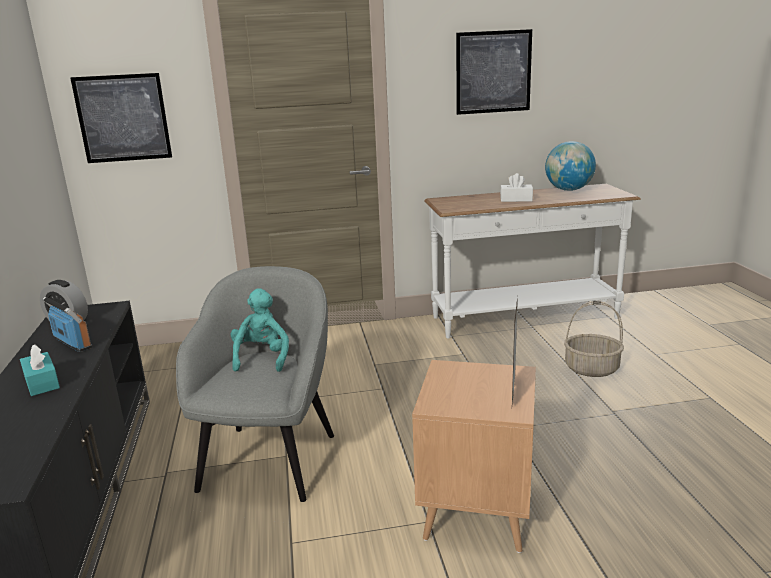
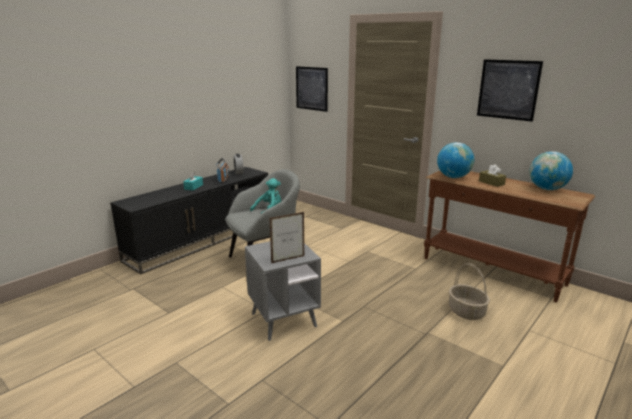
camera: 50 degrees right, 0 degrees up
brown side table [412,360,536,553] -> grey side table [245,242,321,341]
white console table [424,184,641,339] -> brown console table [424,171,595,303]
white tissue box [500,173,533,202] -> brown tissue box [479,164,506,187]
none -> globe [437,142,474,178]

